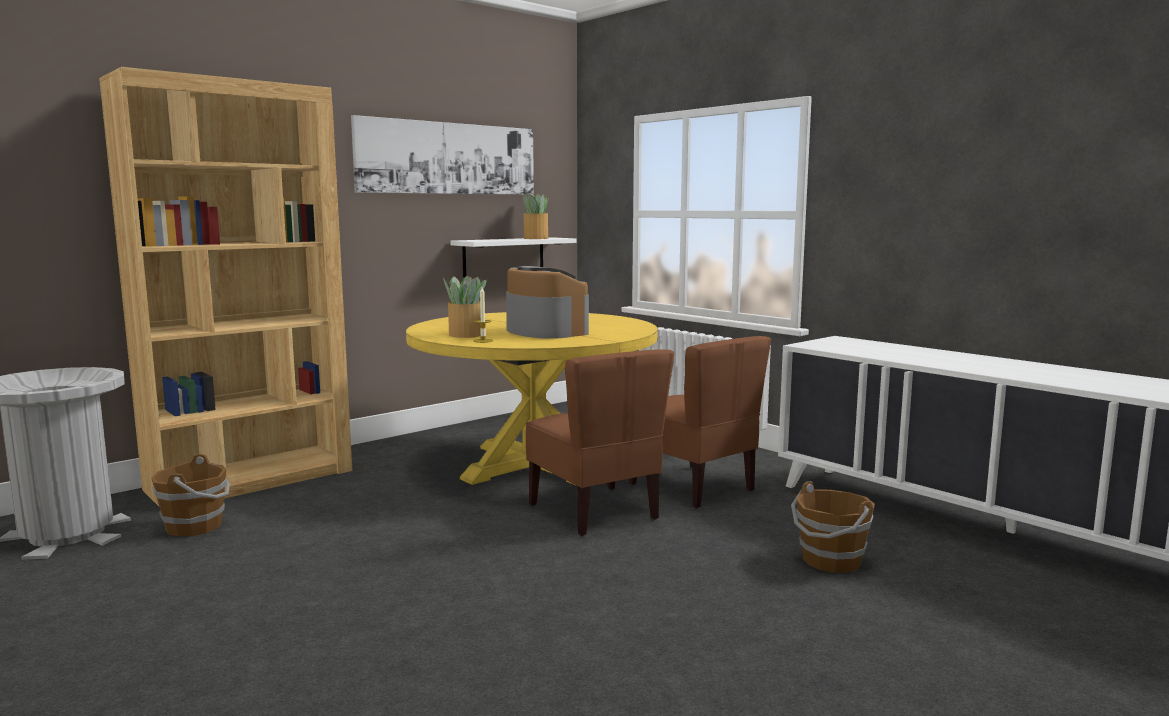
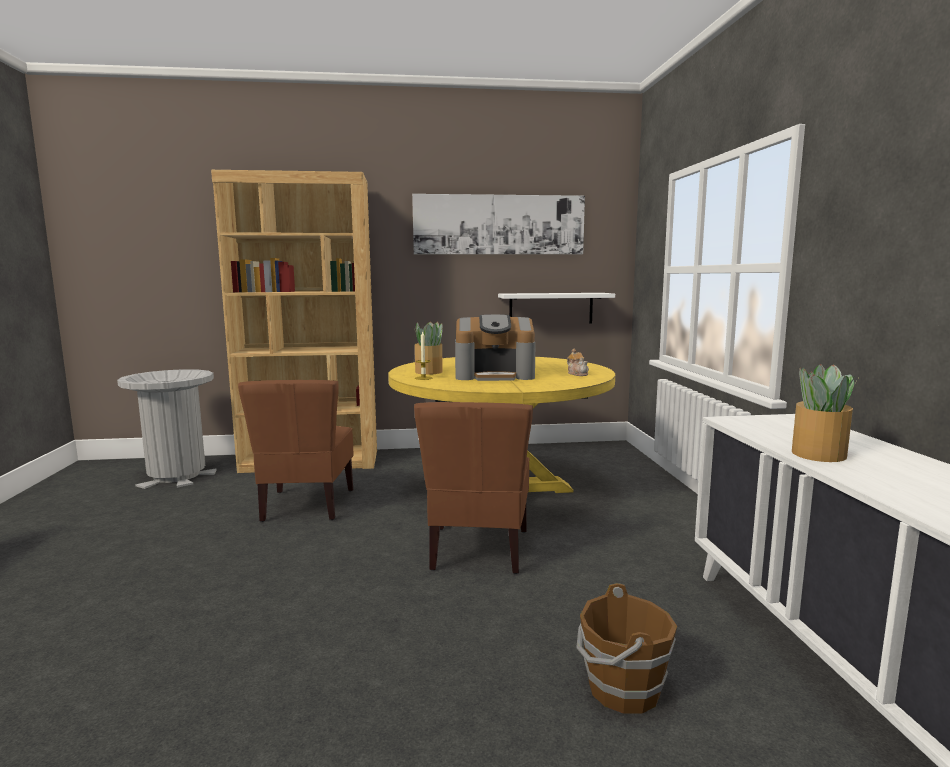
camera: 35 degrees right, 0 degrees up
brown bucket [151,454,230,536] -> none
coffee machine [506,266,589,339] -> coffee machine turned 90 degrees clockwise [455,314,536,381]
potted plant [523,194,549,239] -> potted plant moved to [792,364,858,462]
brown chair [629,336,771,508] -> brown chair moved to [238,380,353,522]
none -> teapot [567,348,589,376]

